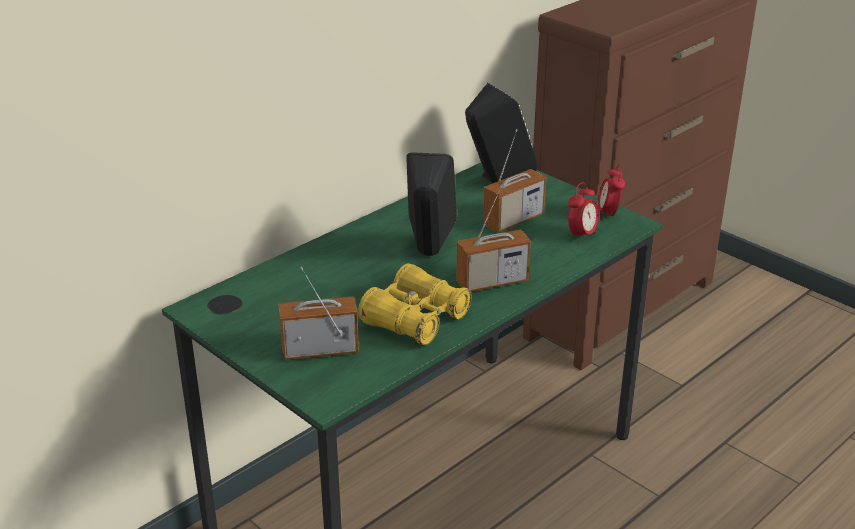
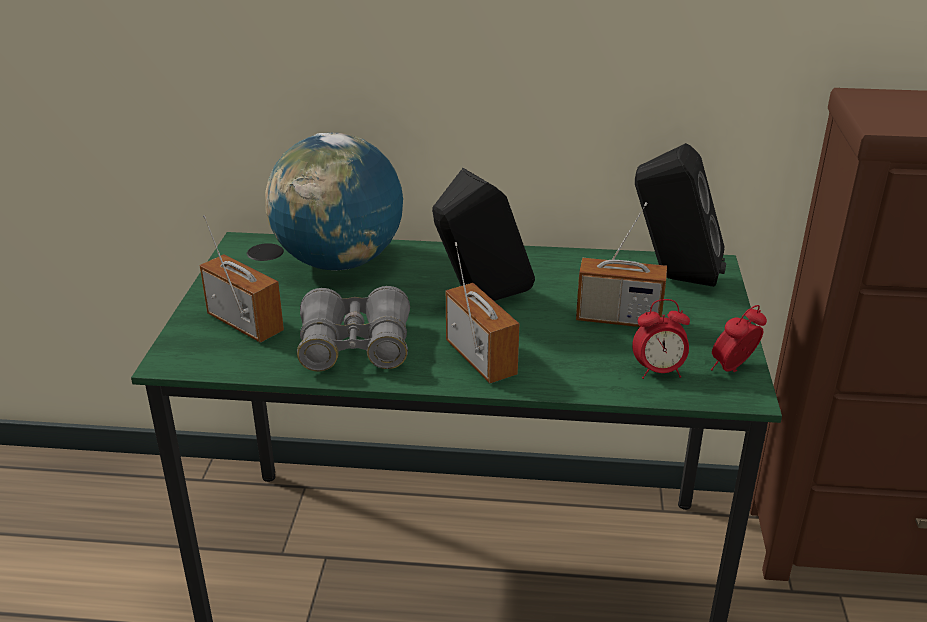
camera: 50 degrees right, 0 degrees up
yellow binoculars [358,263,472,345] -> grey binoculars [297,286,410,371]
radio [456,184,531,292] -> radio turned 150 degrees counterclockwise [446,242,519,383]
none -> globe [265,133,403,271]

